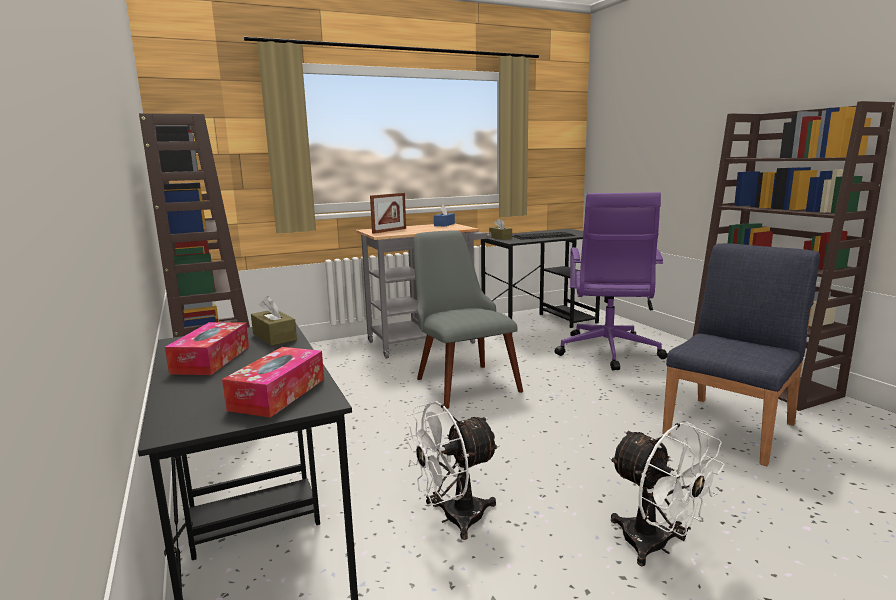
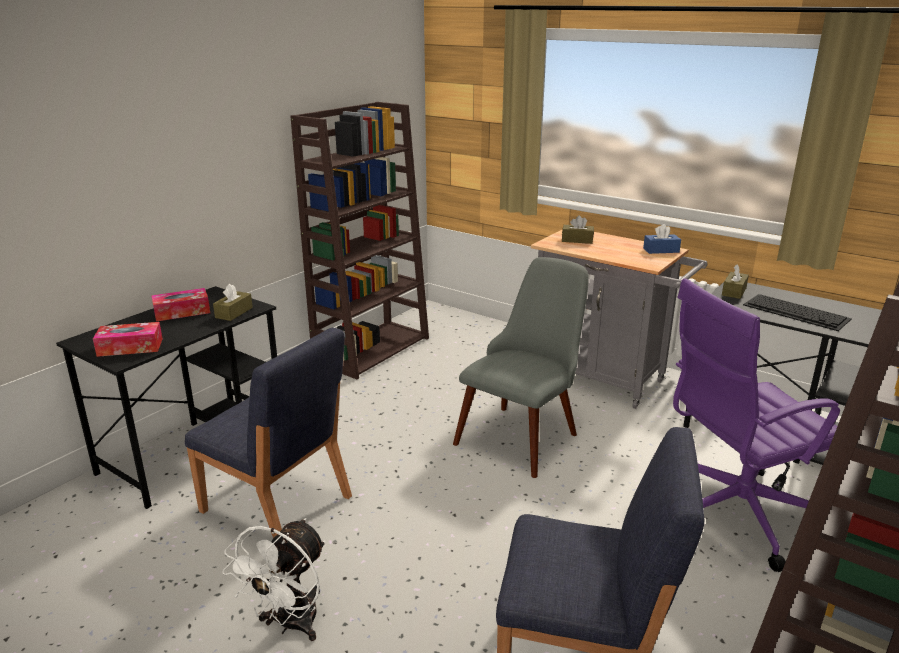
camera: 60 degrees right, 10 degrees up
picture frame [370,193,406,234] -> brown tissue box [562,215,594,244]
white fan [403,401,500,540] -> blue chair [185,328,352,538]

